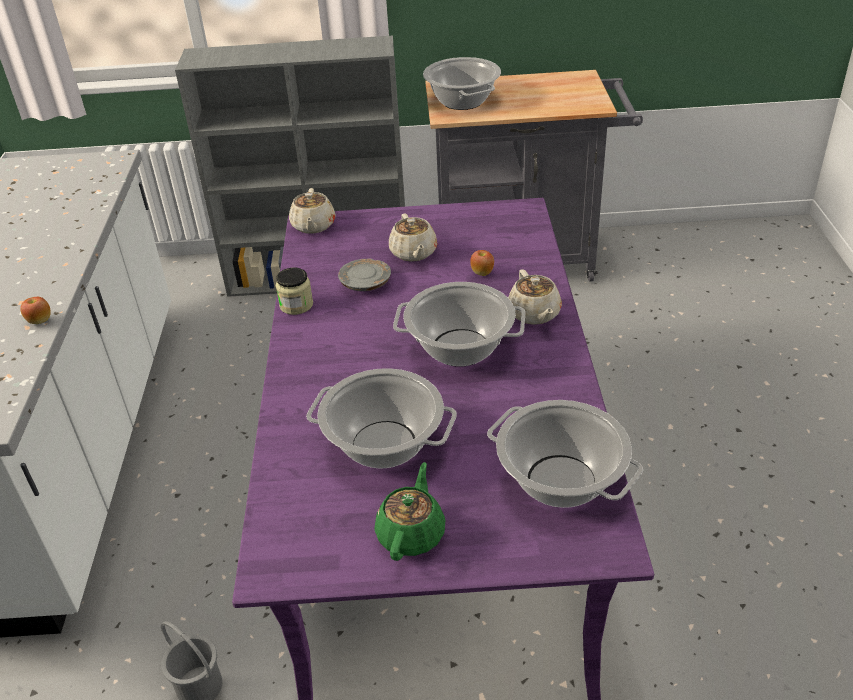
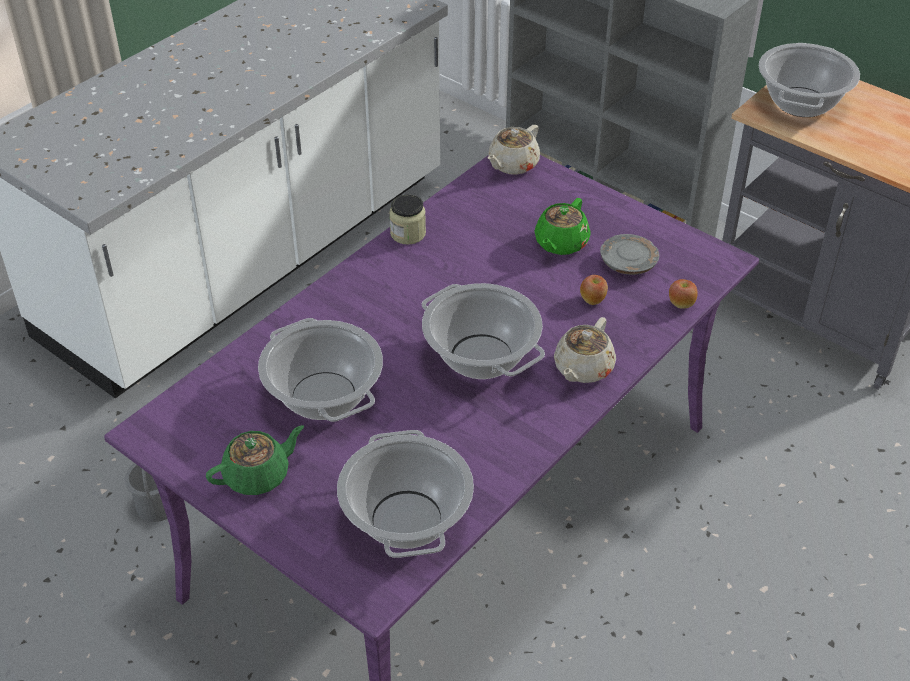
camera: 40 degrees right, 5 degrees up
apple [20,297,51,324] -> apple moved to [669,279,698,309]
grey plate [338,259,391,291] -> grey plate moved to [600,234,659,275]
beige teapot [389,213,437,262] -> green teapot [534,198,591,255]

